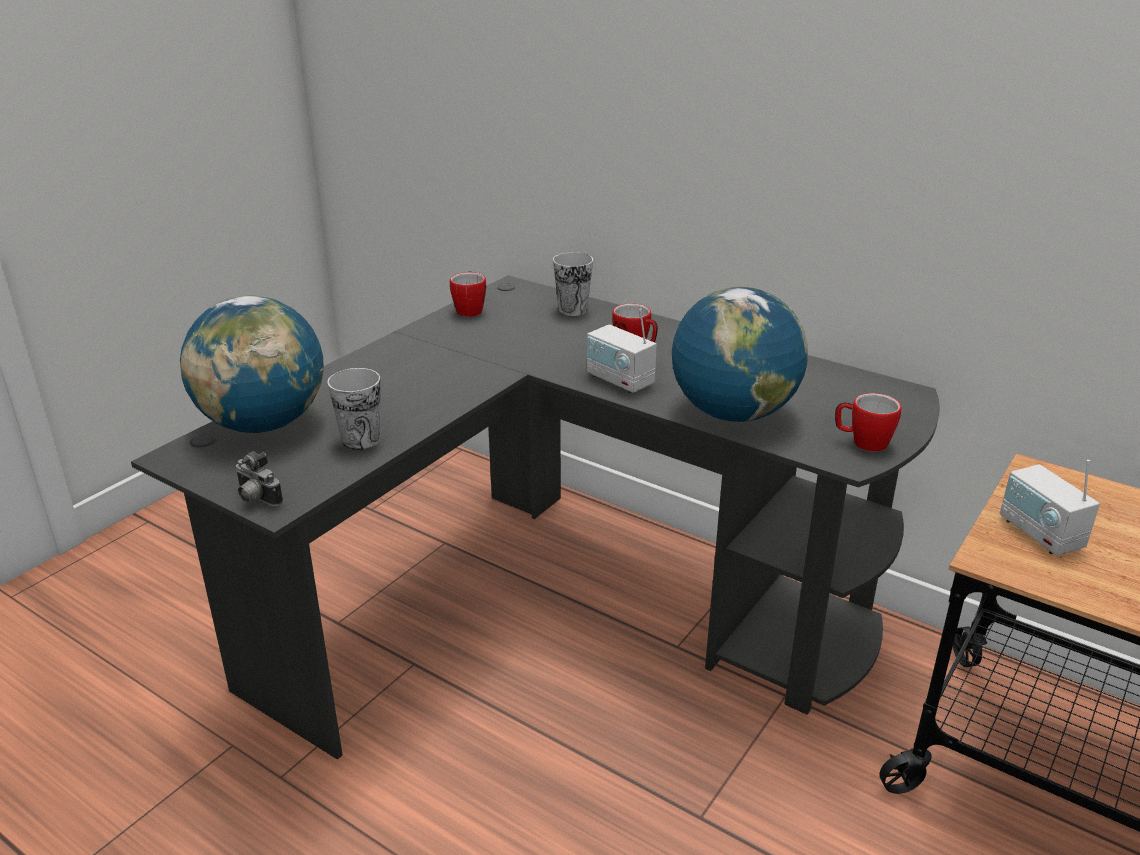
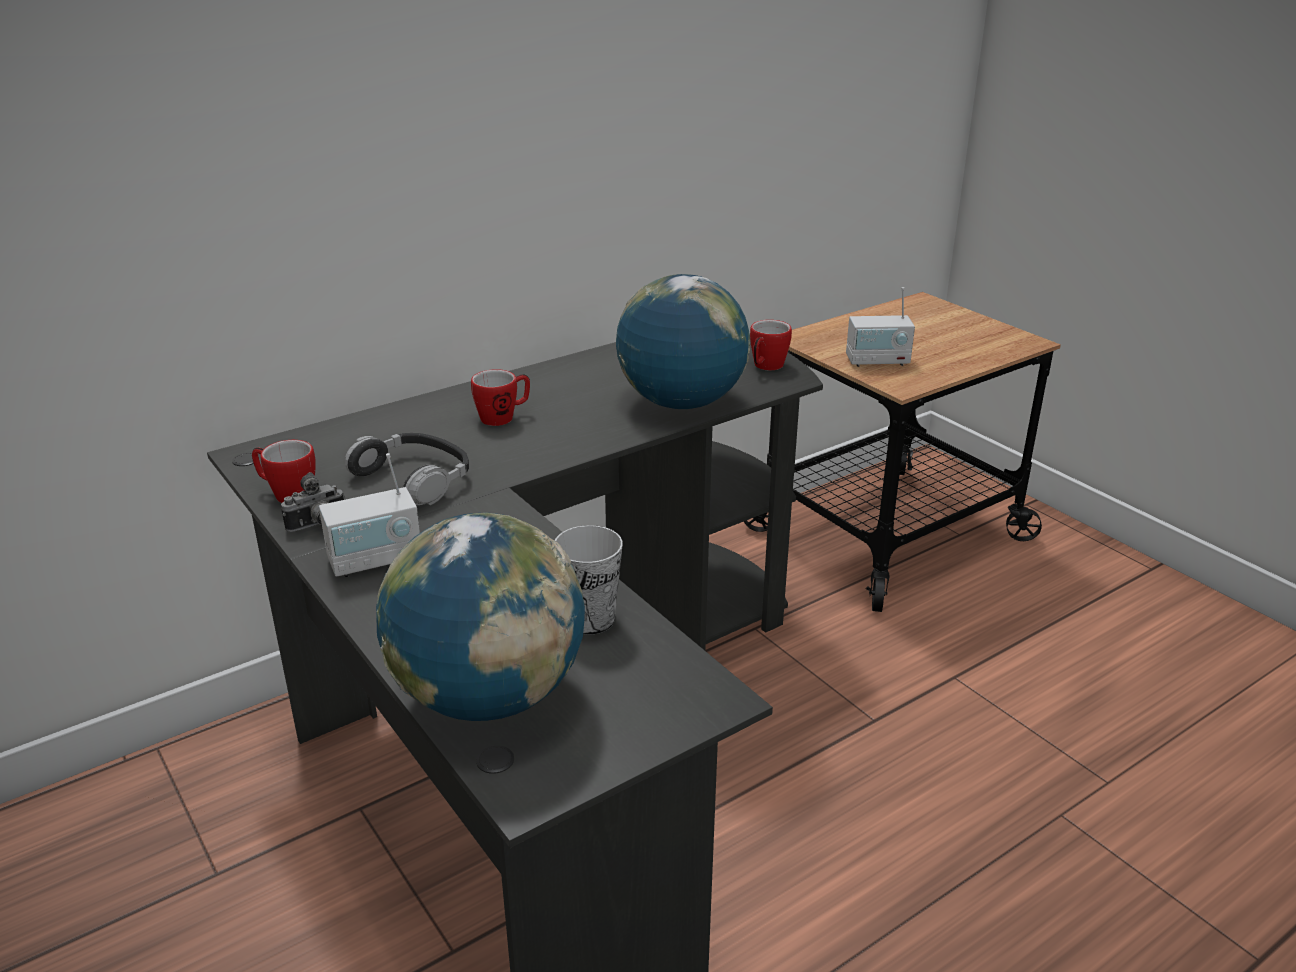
camera: 70 degrees left, 0 degrees up
camera [236,451,283,506] -> camera moved to [281,472,345,532]
cup [553,252,593,316] -> none
radio [587,309,657,393] -> radio moved to [319,453,420,577]
none -> headphones [345,433,469,505]

